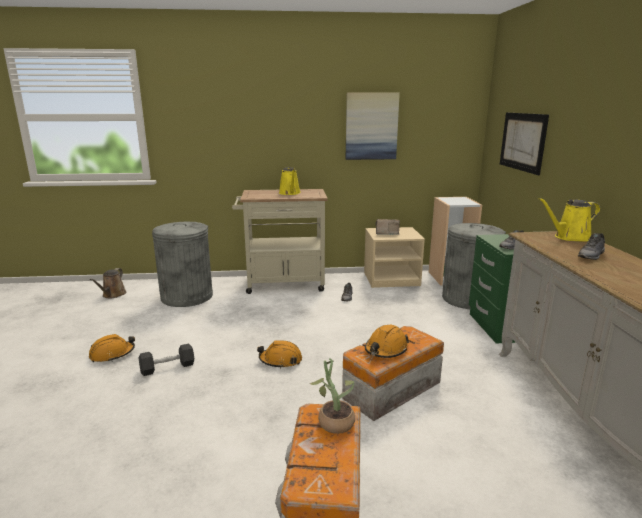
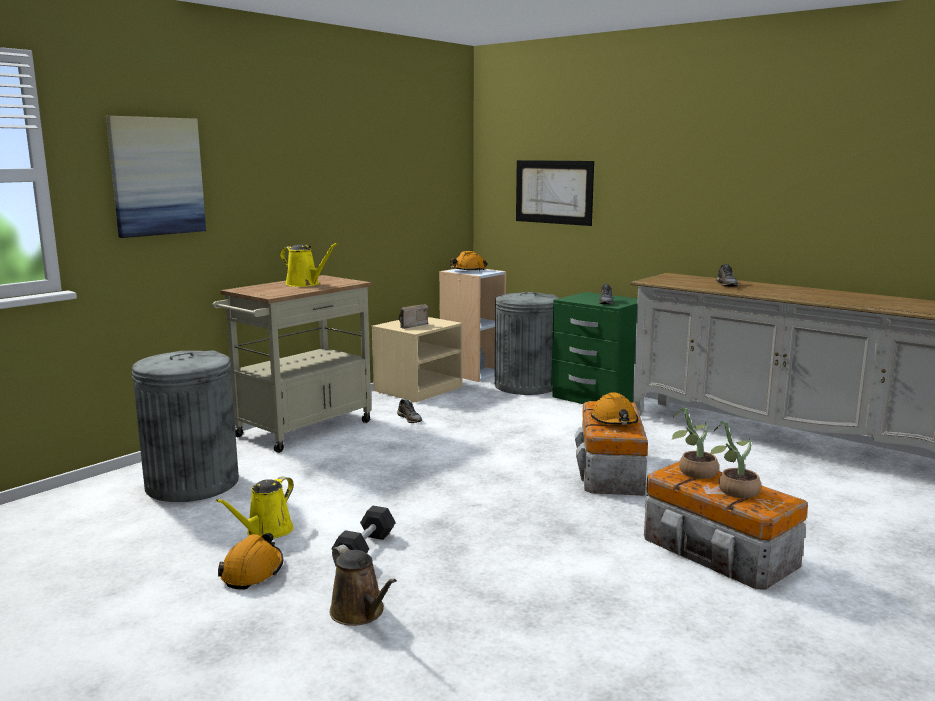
camera: 45 degrees left, 5 degrees down
brown watering can [90,268,127,298] -> brown watering can moved to [330,545,397,626]
orange hard hat [257,340,302,369] -> orange hard hat moved to [449,251,487,271]
picture [346,92,400,160] -> picture moved to [106,116,206,238]
yellow watering can [539,198,600,242] -> yellow watering can moved to [216,477,294,539]
none -> potted plant [709,421,761,498]

